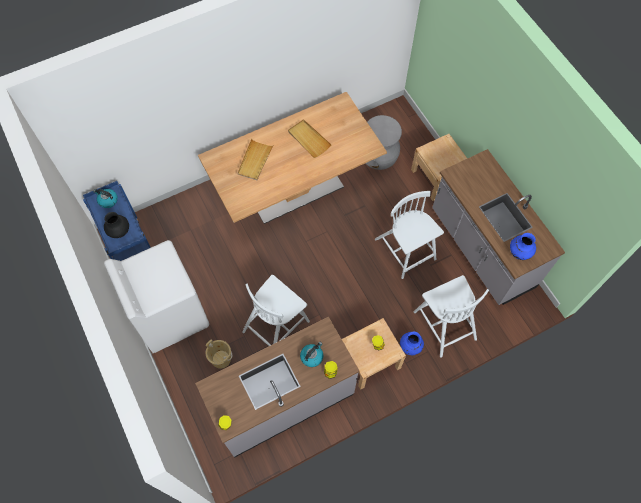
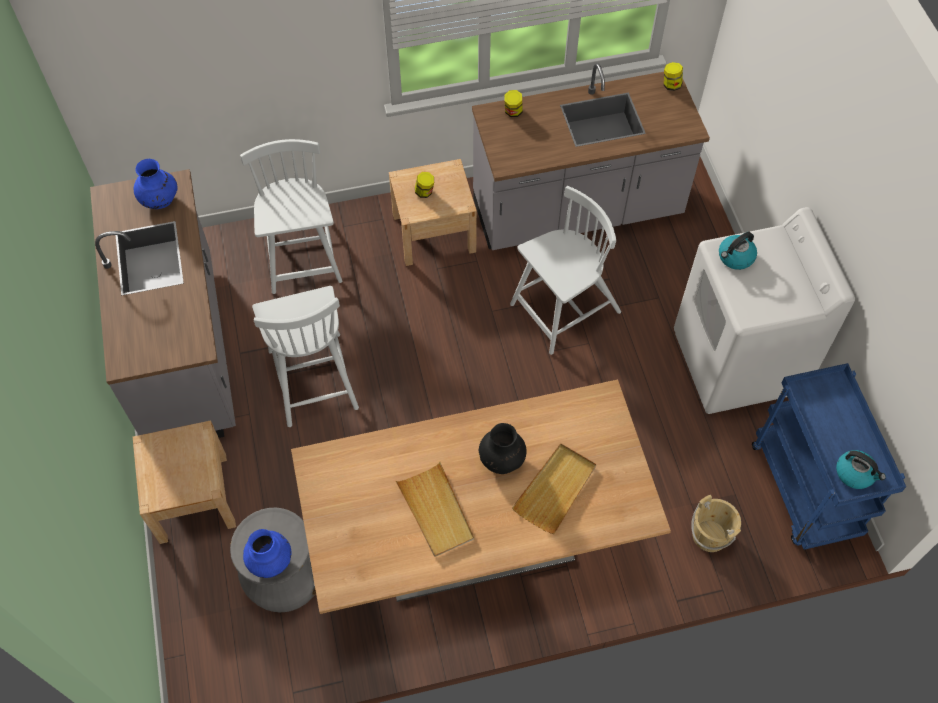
camera: 165 degrees left, 5 degrees down
black vase [104,212,129,238] -> black vase moved to [479,423,527,474]
beige bucket [206,340,232,369] -> beige bucket moved to [691,495,741,552]
kettle [300,342,323,367] -> kettle moved to [719,232,757,270]
blue vase [400,332,424,355] -> blue vase moved to [243,529,292,578]

